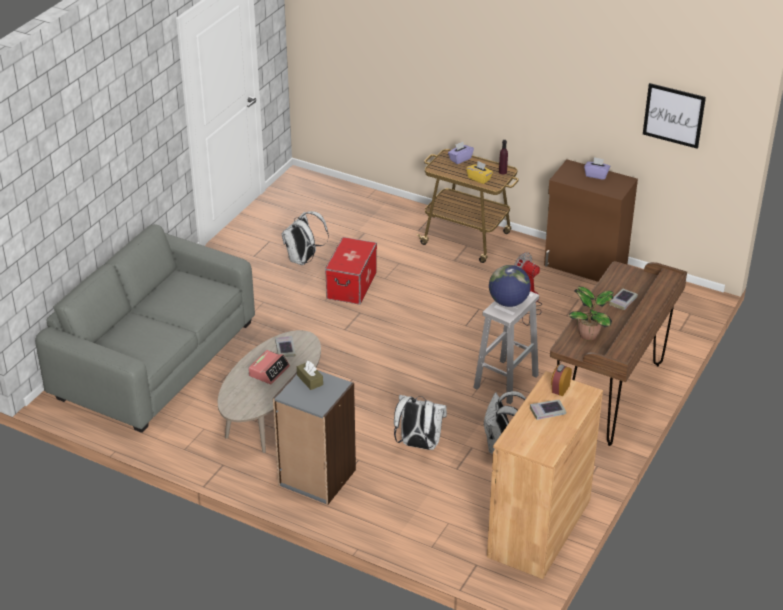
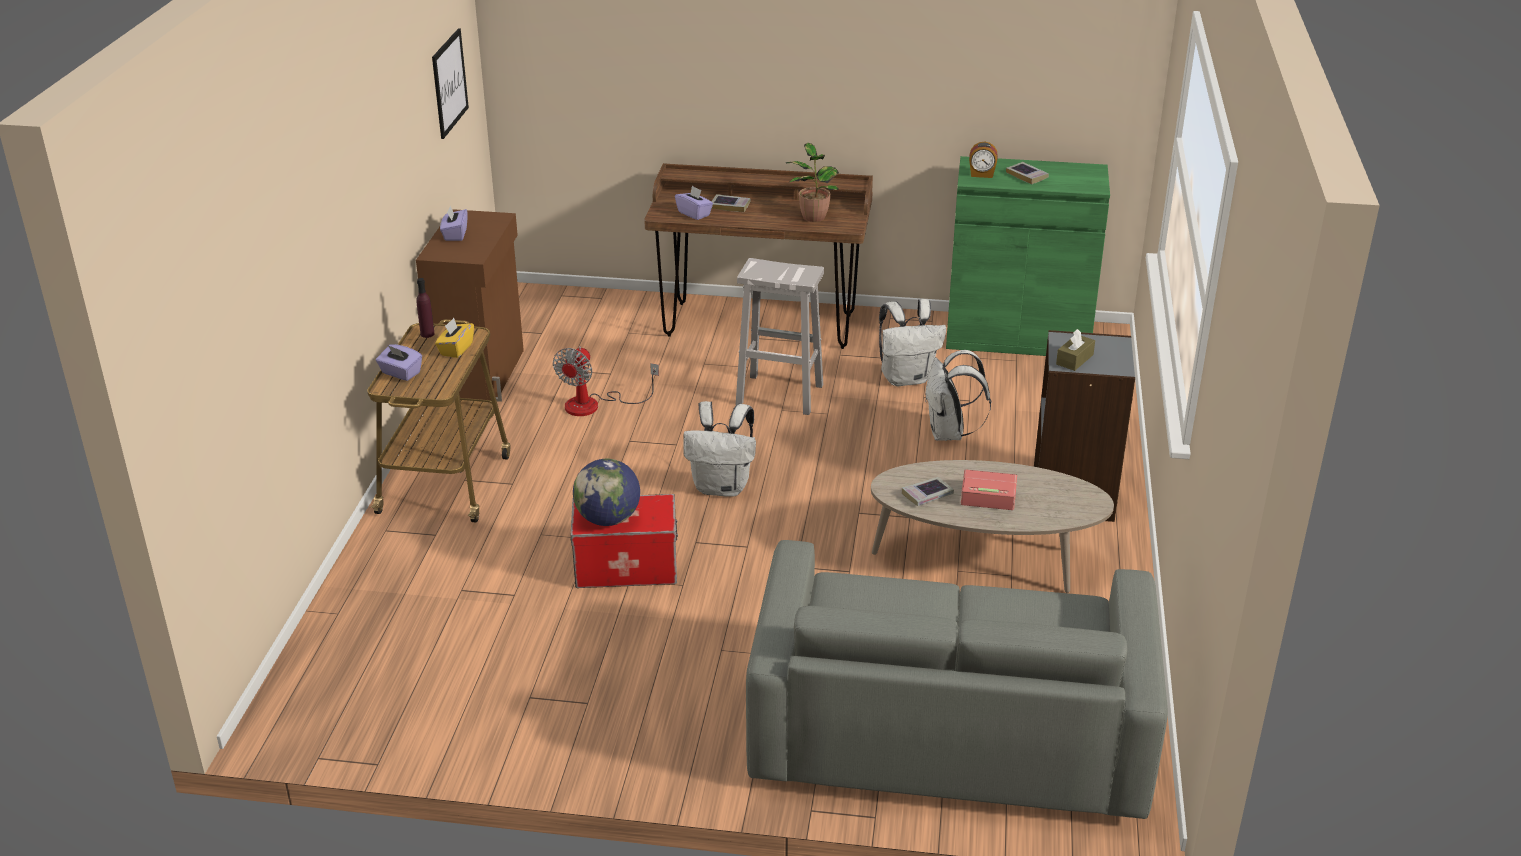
camera: 110 degrees left, 5 degrees down
white backpack [282,211,329,265] -> white backpack moved to [683,401,756,497]
brown cabinet [487,371,603,579] -> green cabinet [946,156,1110,356]
globe [489,265,531,307] -> globe moved to [573,459,640,526]
none -> purple tissue box [675,186,713,220]

